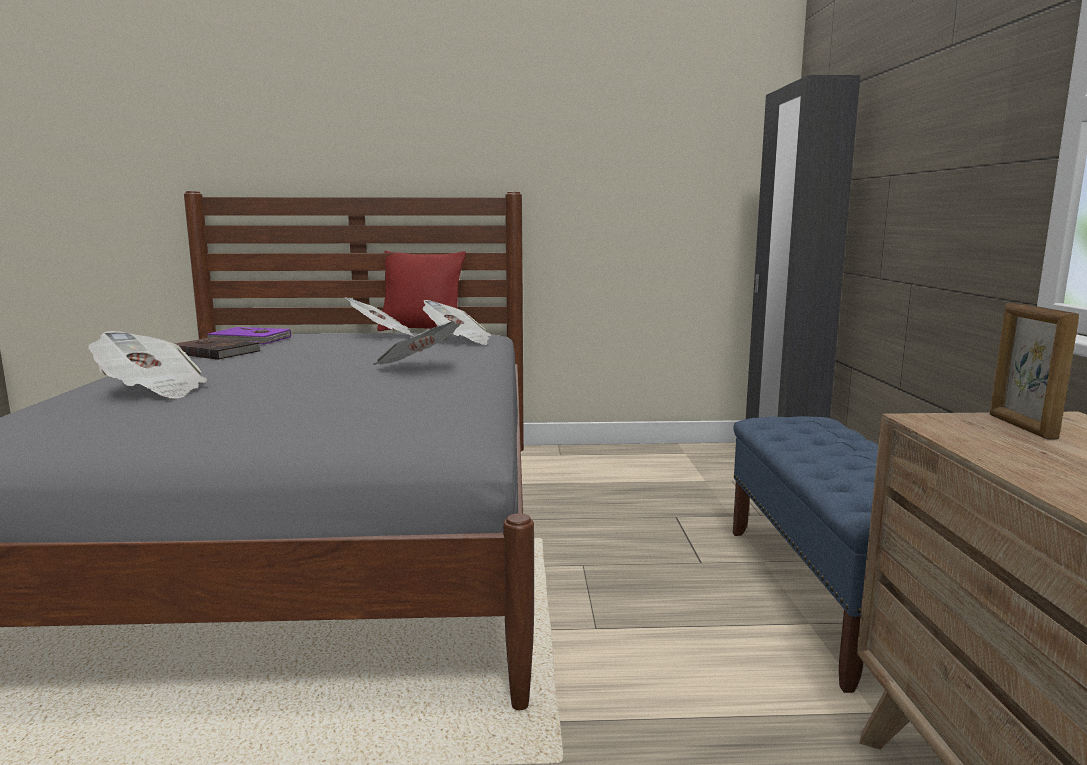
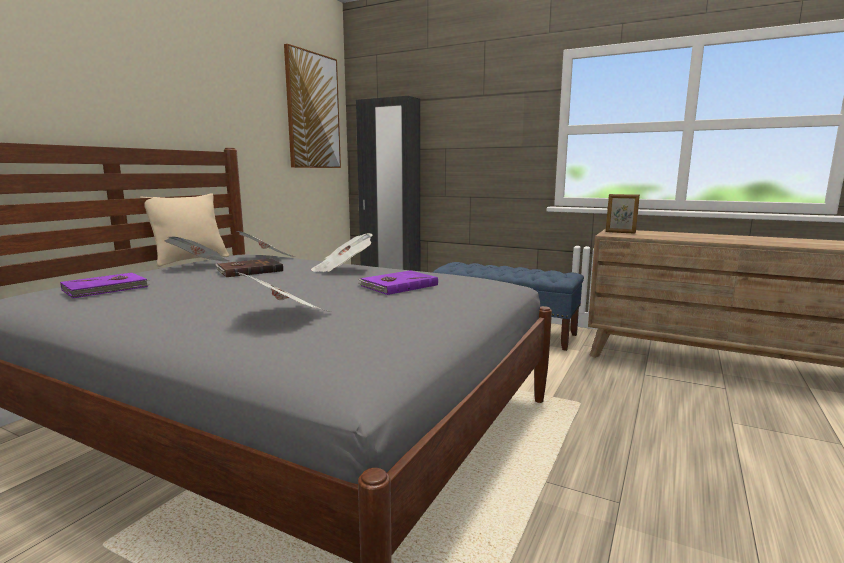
camera: 60 degrees left, 0 degrees up
brown book [175,337,261,360] -> brown book moved to [215,258,283,277]
red pillow [377,251,466,331] -> beige pillow [140,193,229,267]
none -> picture [284,44,341,168]
none -> purple book [358,270,438,295]

